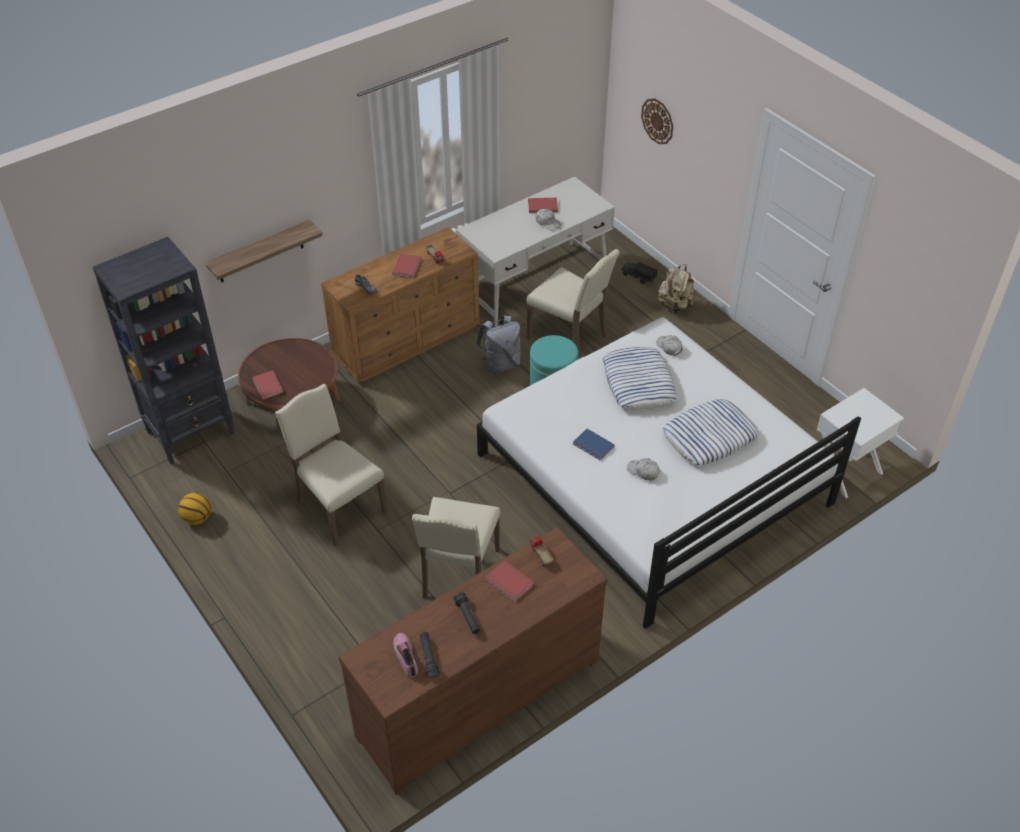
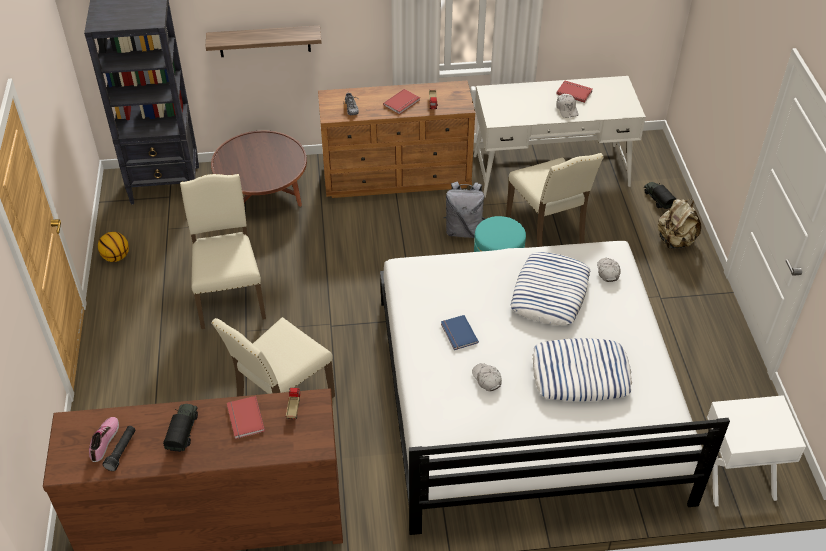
camera: 30 degrees right, 0 degrees up
red book [252,371,284,400] -> none
black flashlight [453,592,480,634] -> toy truck [163,404,198,452]
wall clock [641,98,673,144] -> none

